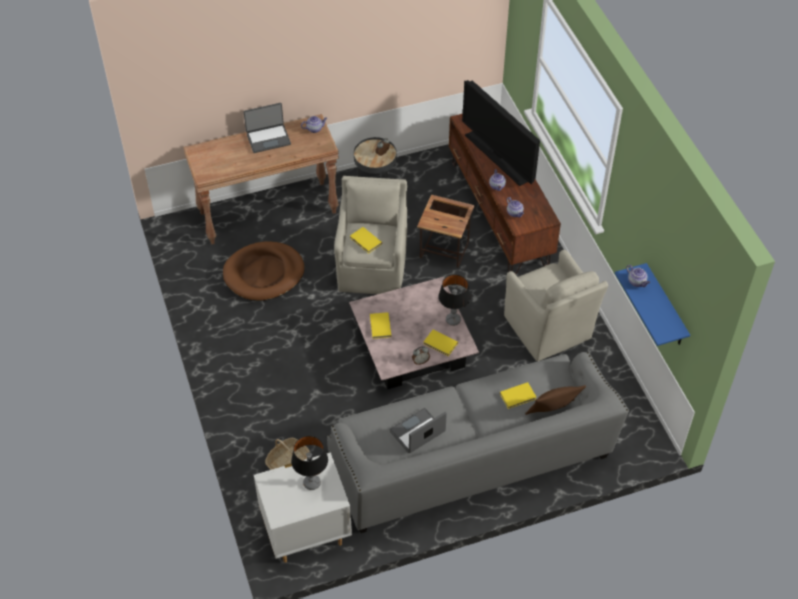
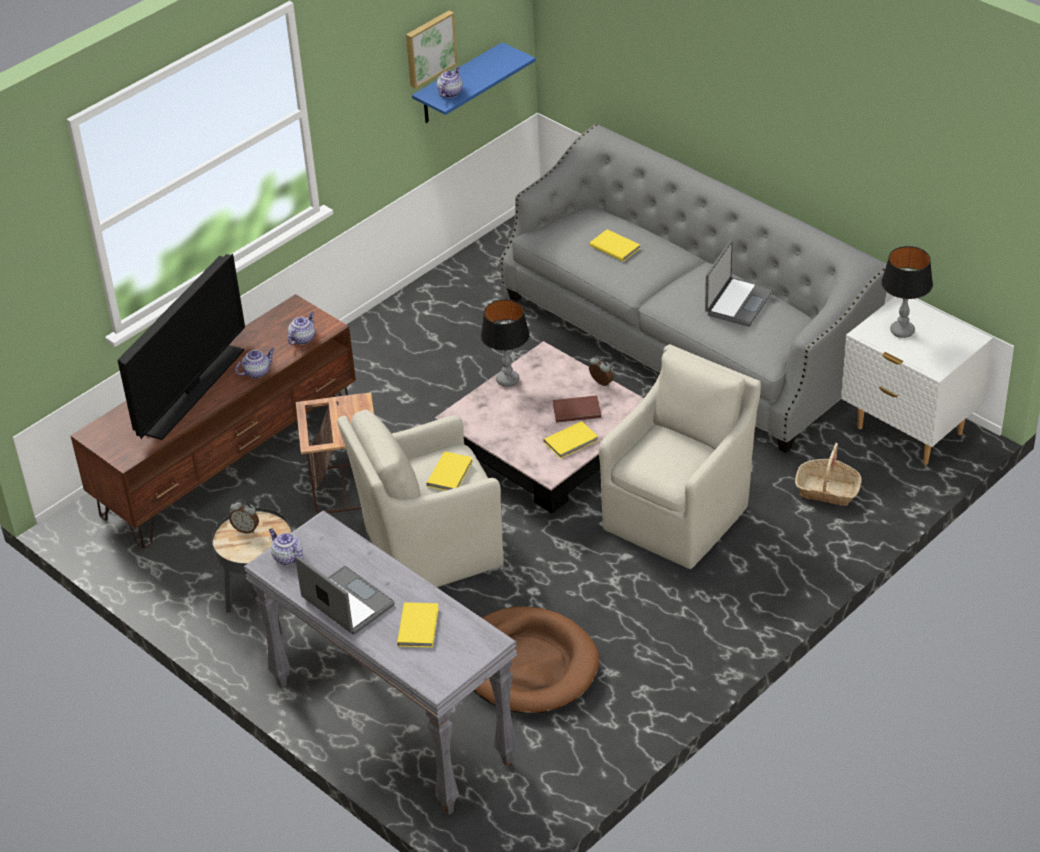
camera: 115 degrees left, 10 degrees down
brown console table [183,114,339,245] -> grey console table [244,510,518,815]
laptop [390,408,447,453] -> laptop turned 90 degrees counterclockwise [705,240,774,327]
yellow book [424,330,458,356] -> yellow book moved to [397,602,439,648]
beige armchair [504,250,608,362] -> beige armchair moved to [599,344,761,569]
brown pillow [525,385,586,415] -> none
none -> picture [406,10,458,89]
none -> brown book [553,395,601,423]

